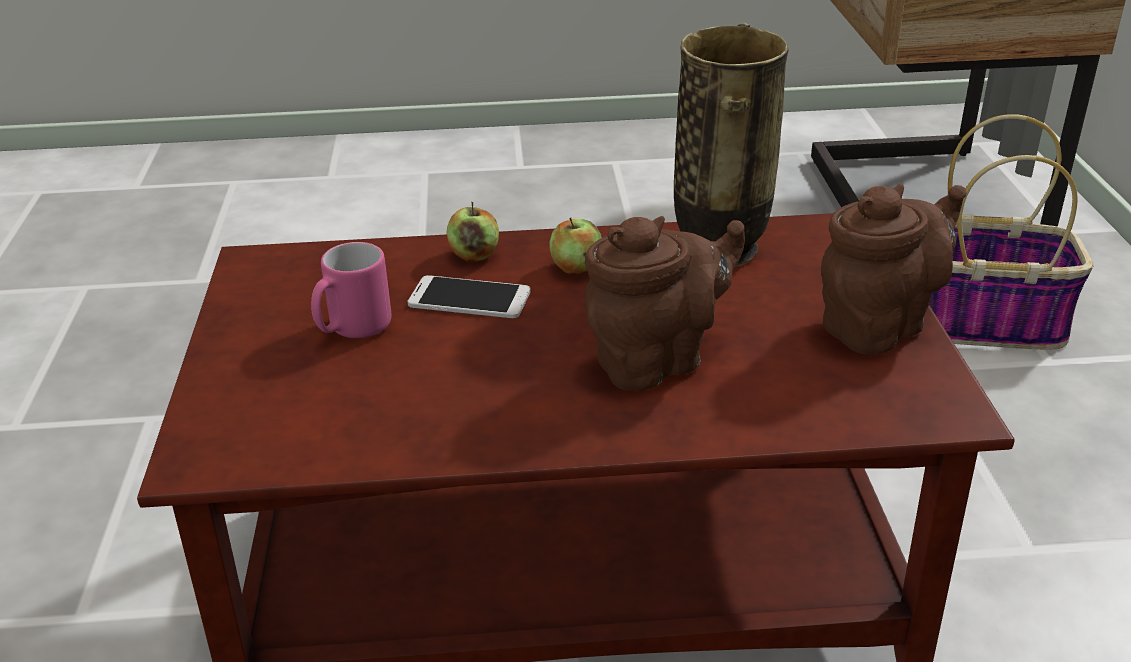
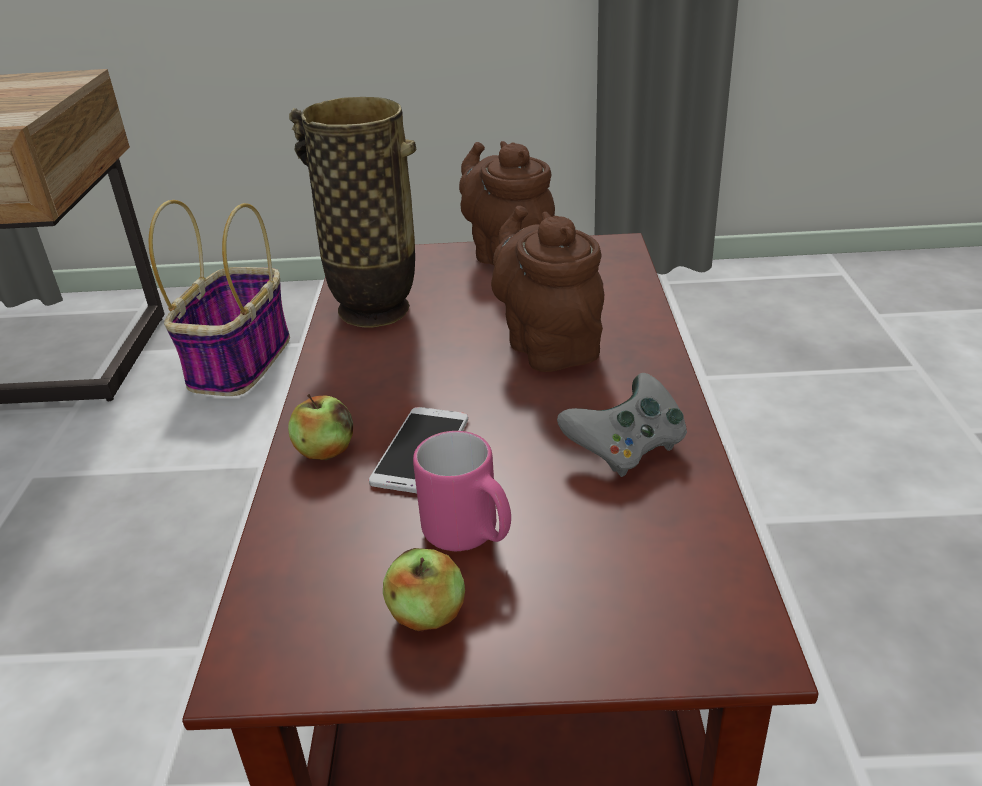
camera: 85 degrees left, 0 degrees up
apple [549,217,602,275] -> apple moved to [383,548,465,631]
none -> grey game controller [557,373,687,477]

